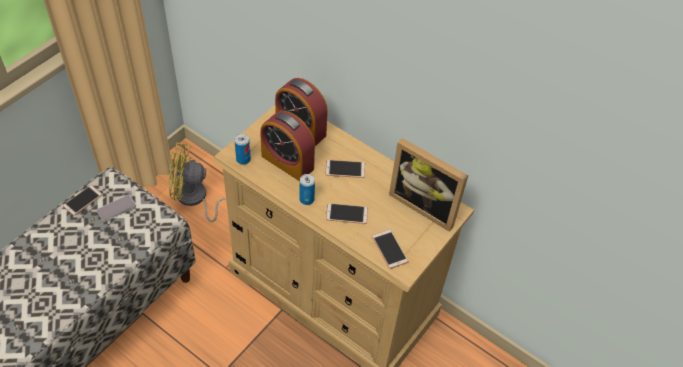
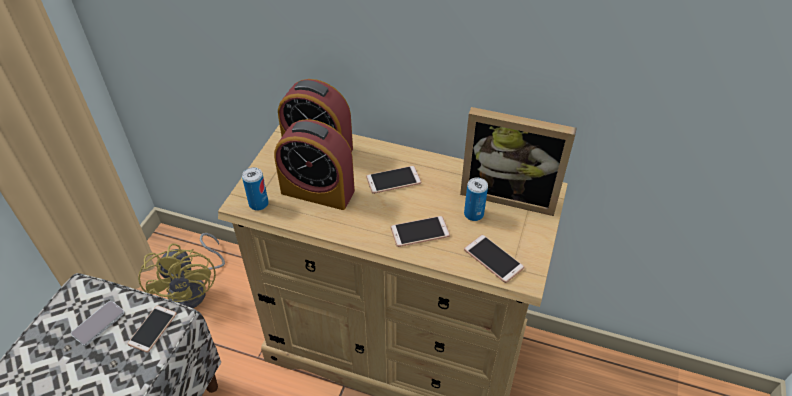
camera: 15 degrees left, 5 degrees down
phone [63,185,102,216] -> phone moved to [127,305,177,353]
yellow fan [168,143,226,222] -> yellow fan turned 90 degrees counterclockwise [138,233,225,308]
can [299,174,315,205] -> can moved to [464,177,488,221]

